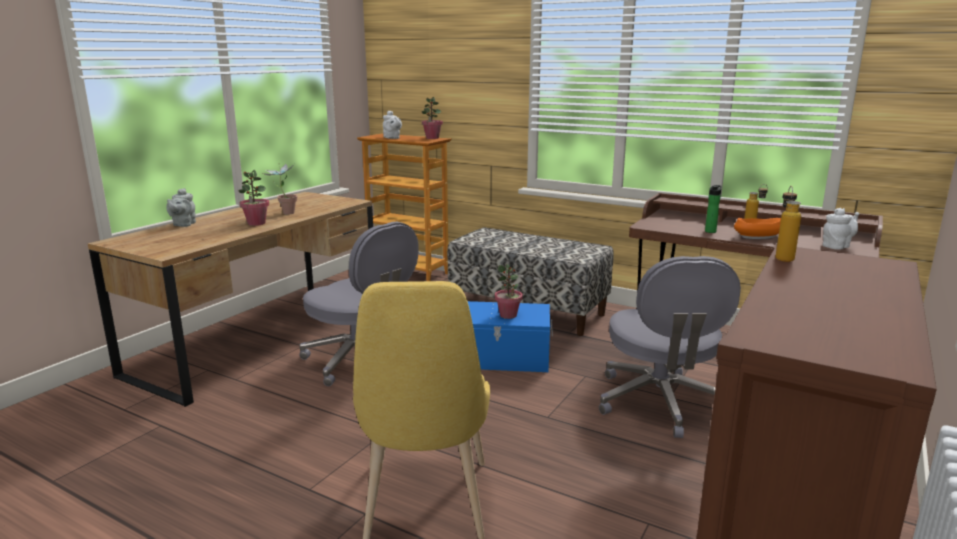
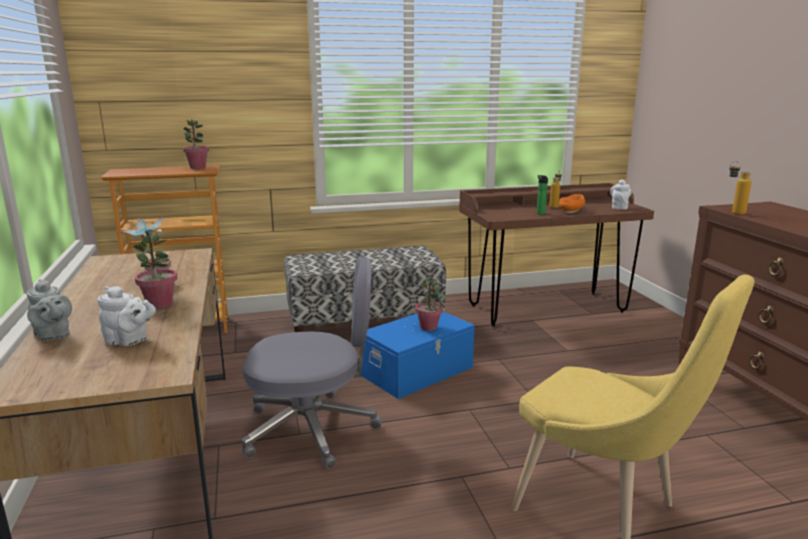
camera: 45 degrees left, 0 degrees up
white teapot [383,111,402,139] -> white teapot moved to [97,286,156,346]
grey office chair [599,256,741,438] -> none

